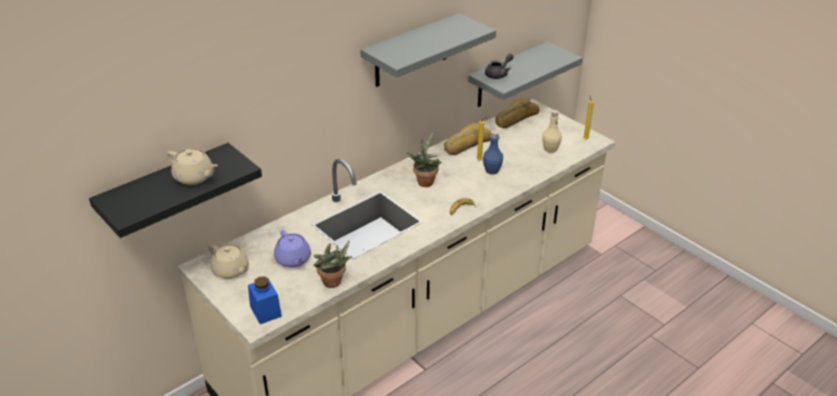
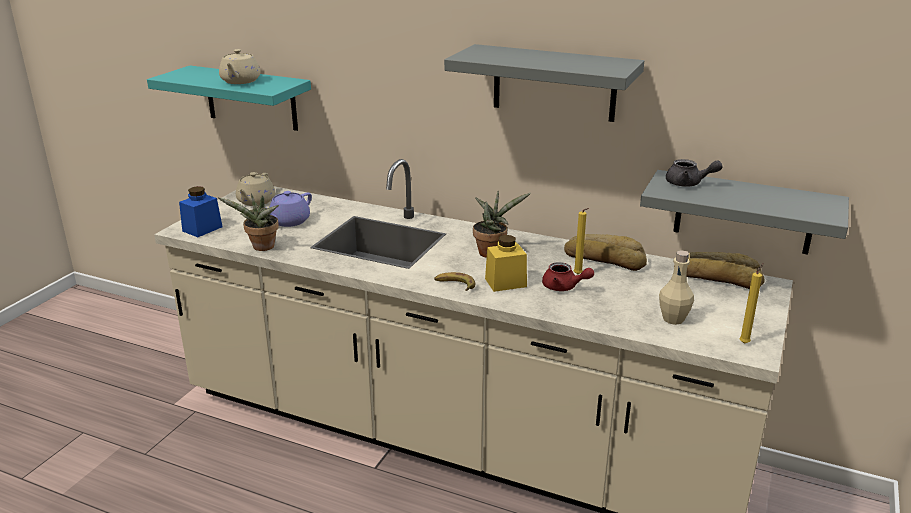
camera: 65 degrees right, 10 degrees down
black shelf [89,143,262,238] -> turquoise shelf [147,66,311,131]
blue bottle [483,130,503,175] -> red teapot [542,262,594,291]
none -> yellow jar [485,235,527,292]

